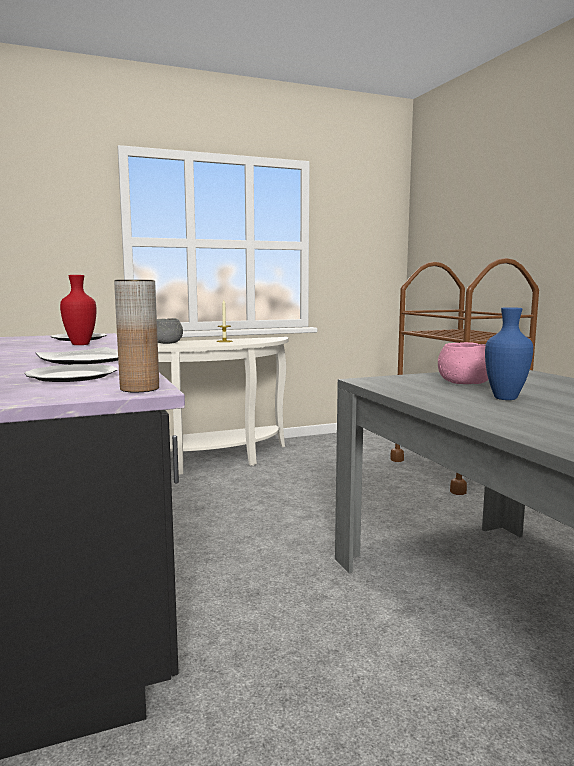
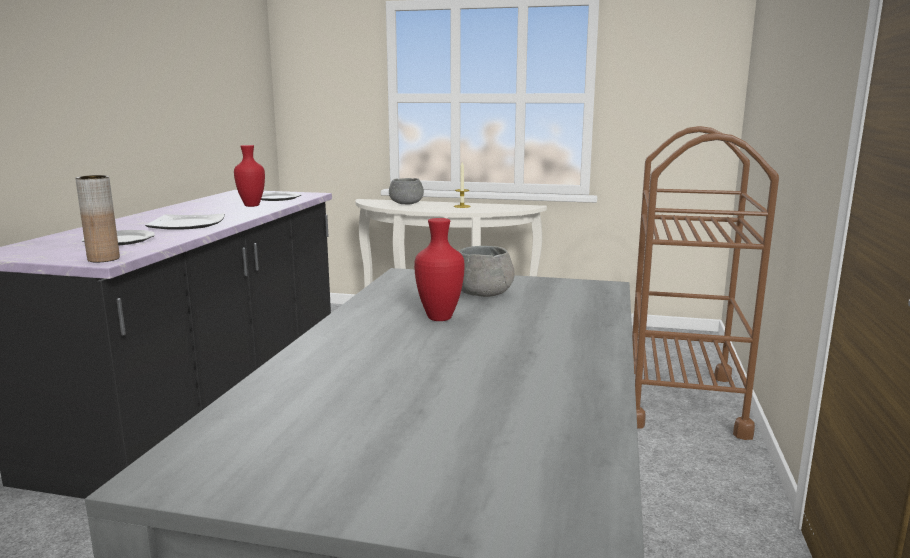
camera: 35 degrees right, 5 degrees up
pink bowl [438,342,489,384] -> grey bowl [459,246,515,297]
blue vase [485,307,533,400] -> red vase [414,218,465,321]

